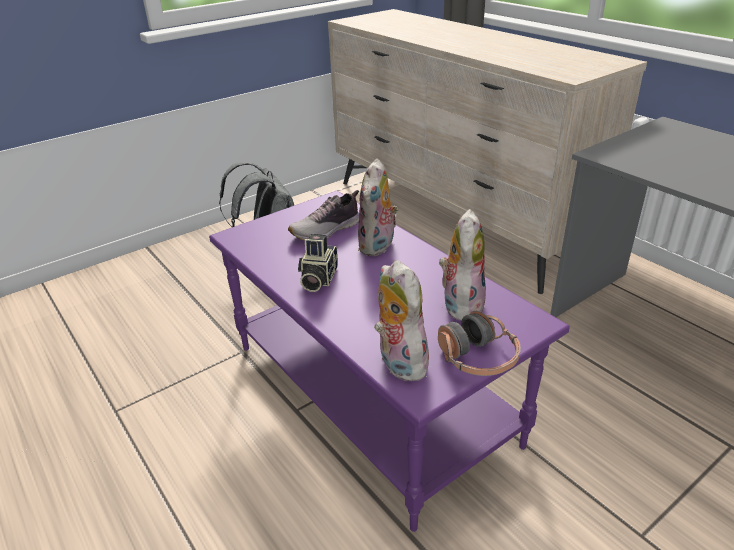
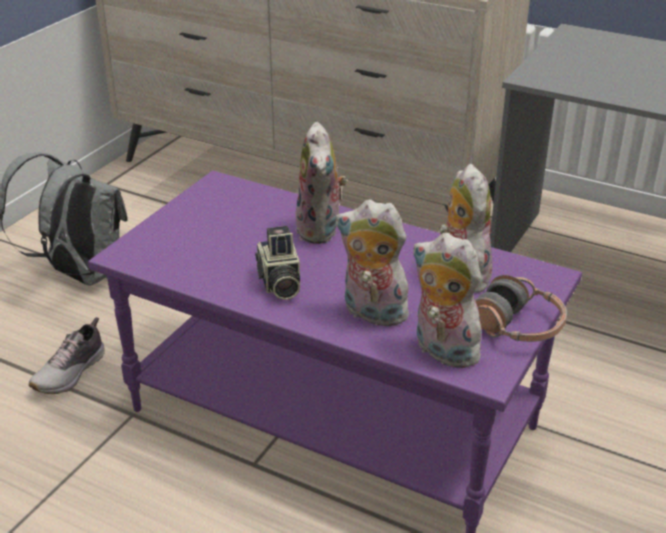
camera: 25 degrees left, 0 degrees up
shoe [288,190,359,241] -> shoe moved to [29,317,105,394]
none -> plush toy [336,199,412,329]

